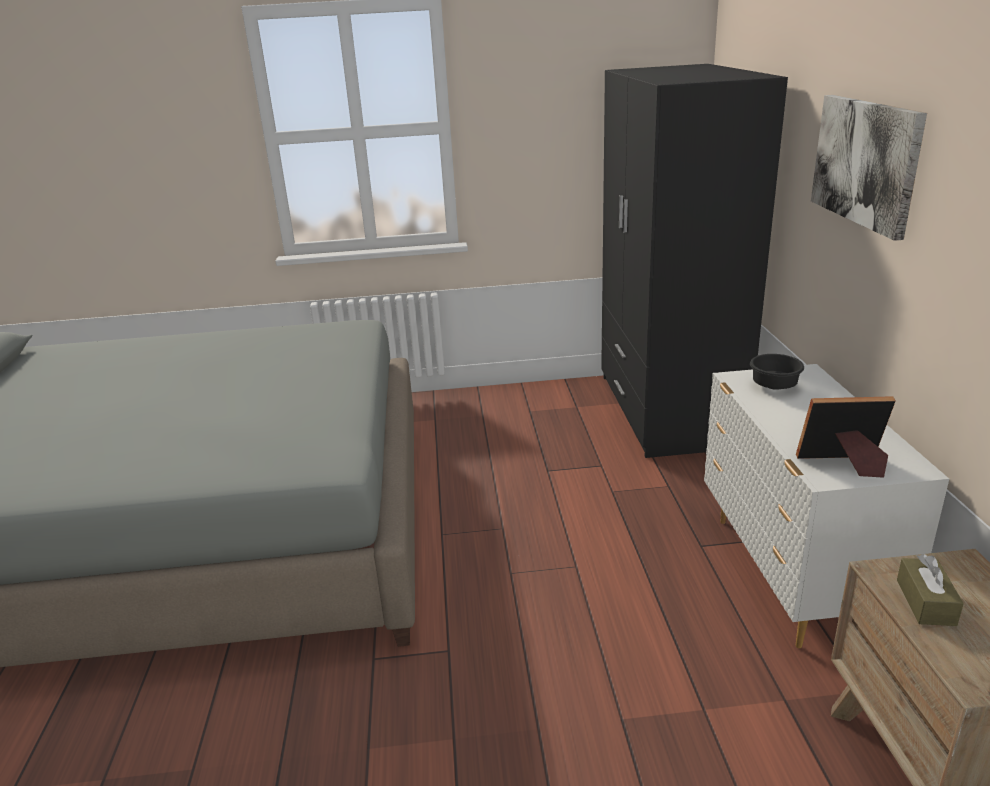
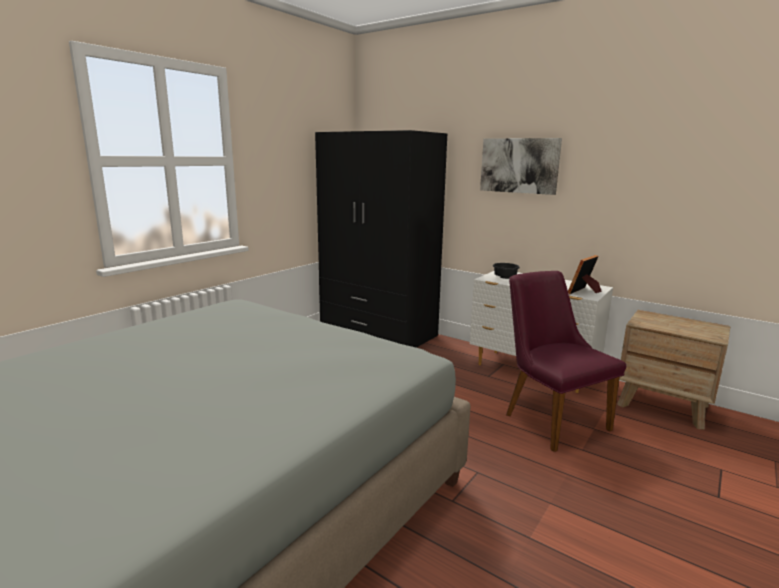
camera: 50 degrees left, 10 degrees down
brown tissue box [897,554,964,626] -> none
none -> purple chair [506,271,626,452]

